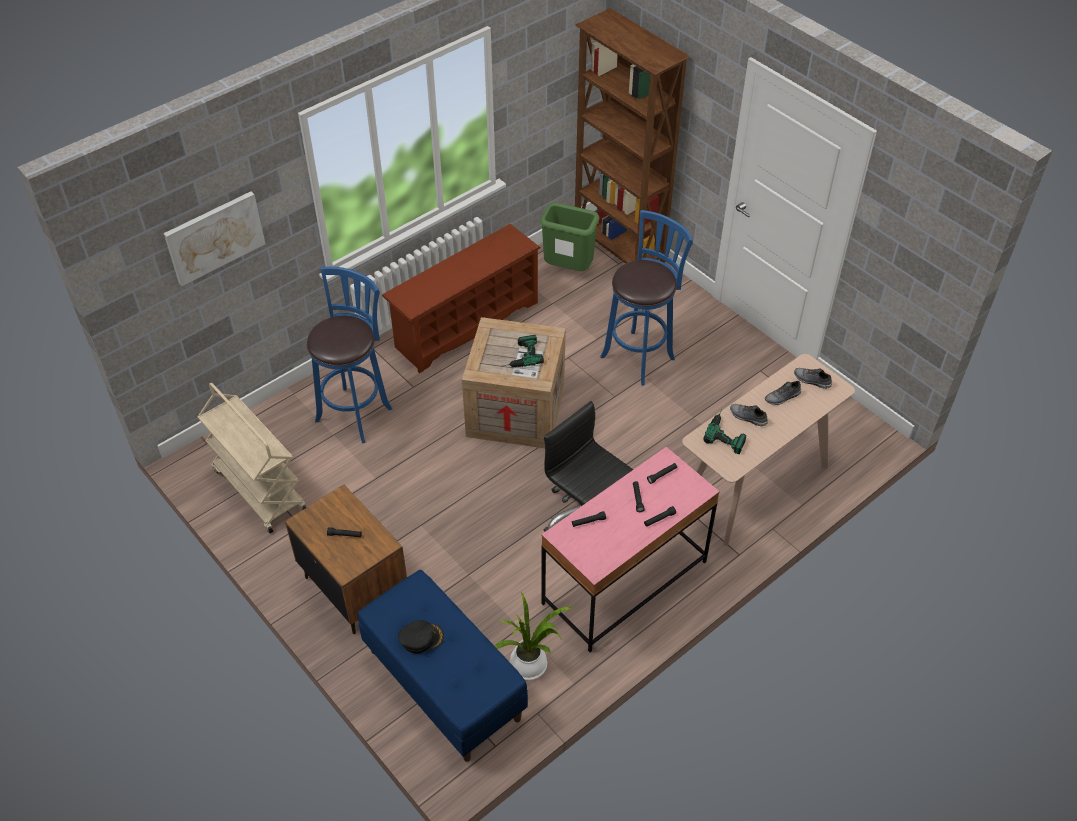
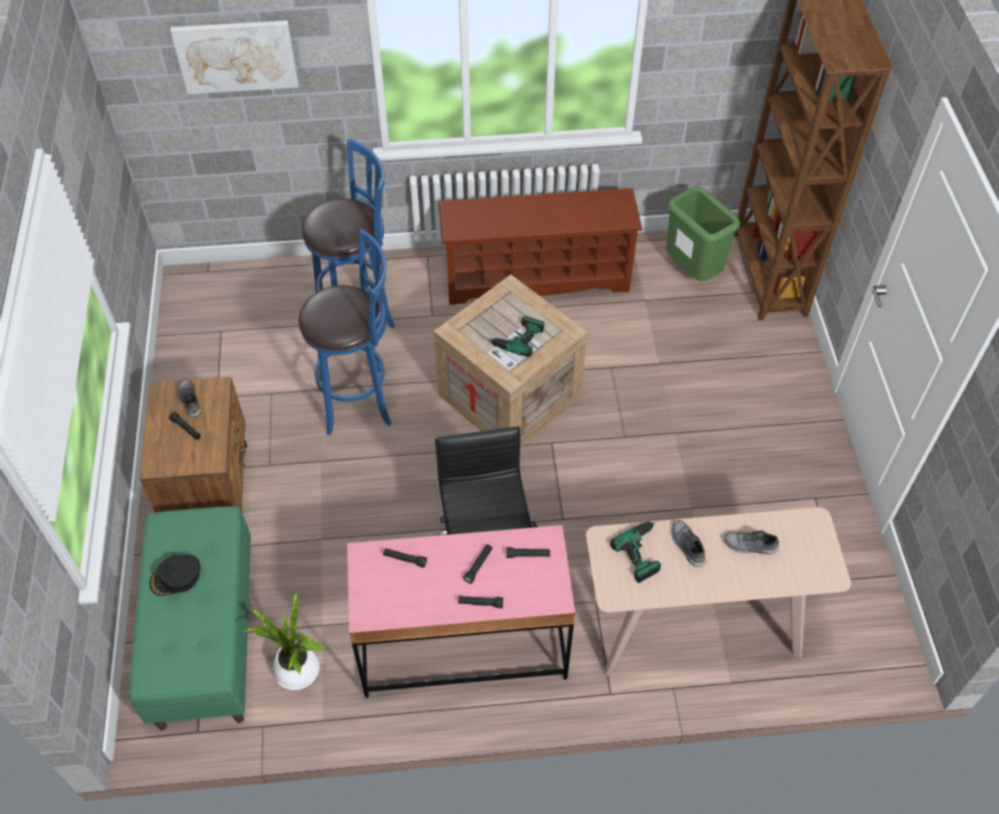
camera: 35 degrees right, 5 degrees up
beige cart [198,383,306,533] -> none
blue bench [358,570,528,762] -> green bench [129,506,251,730]
black cap [398,620,444,654] -> black cap turned 135 degrees clockwise [149,555,201,596]
blue stool [600,210,693,386] -> blue stool moved to [298,229,391,436]
grey shoe [794,368,832,389] -> grey shoe moved to [178,379,202,417]

